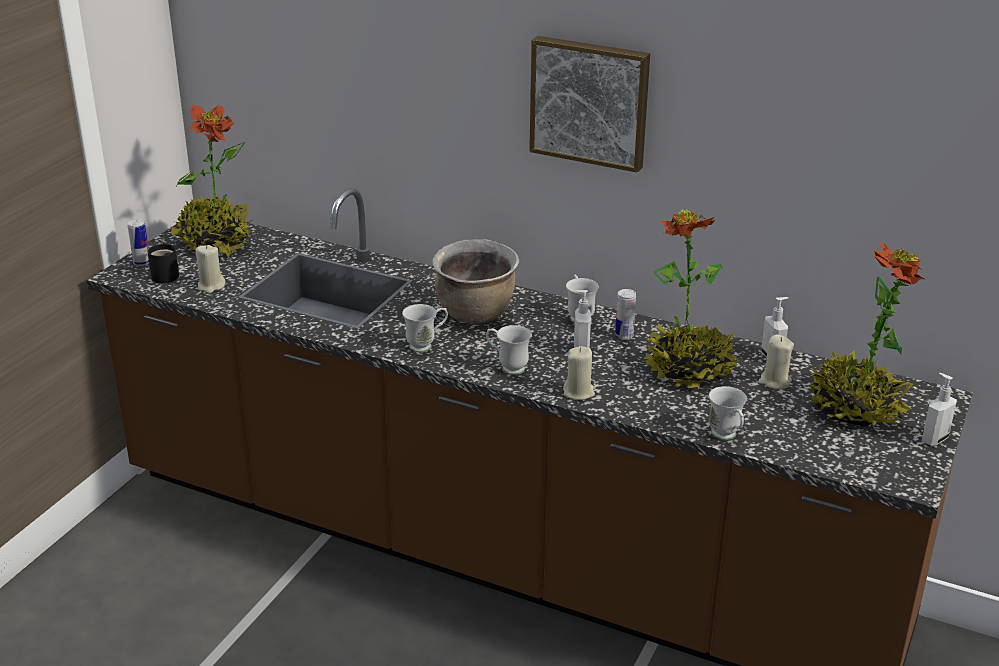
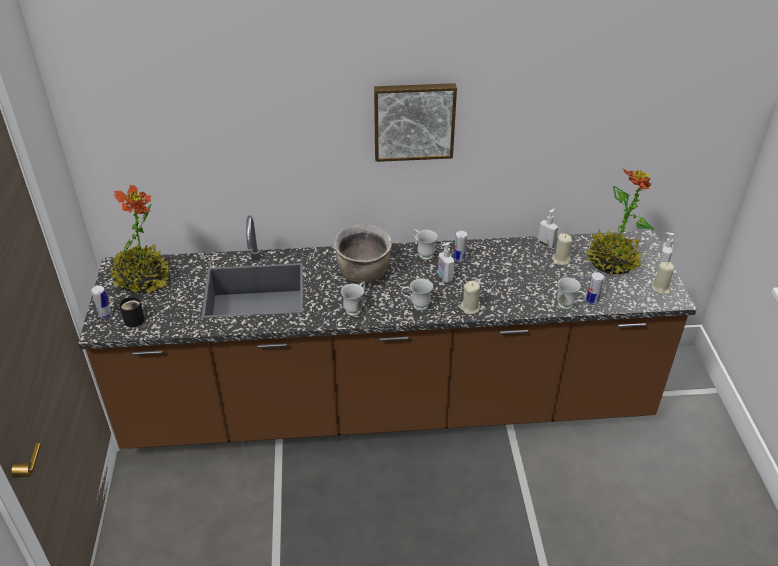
camera: 30 degrees left, 10 degrees up
beige candle [195,245,226,293] -> beige candle moved to [652,262,675,295]
potted plant [644,210,739,389] -> none
none -> can [586,272,604,305]

